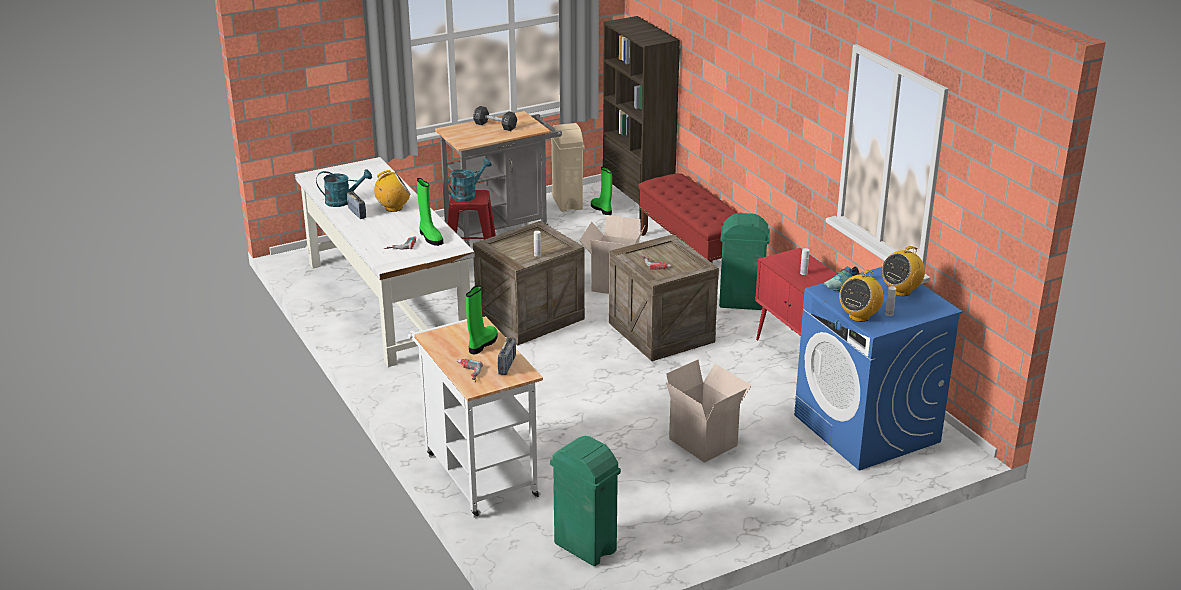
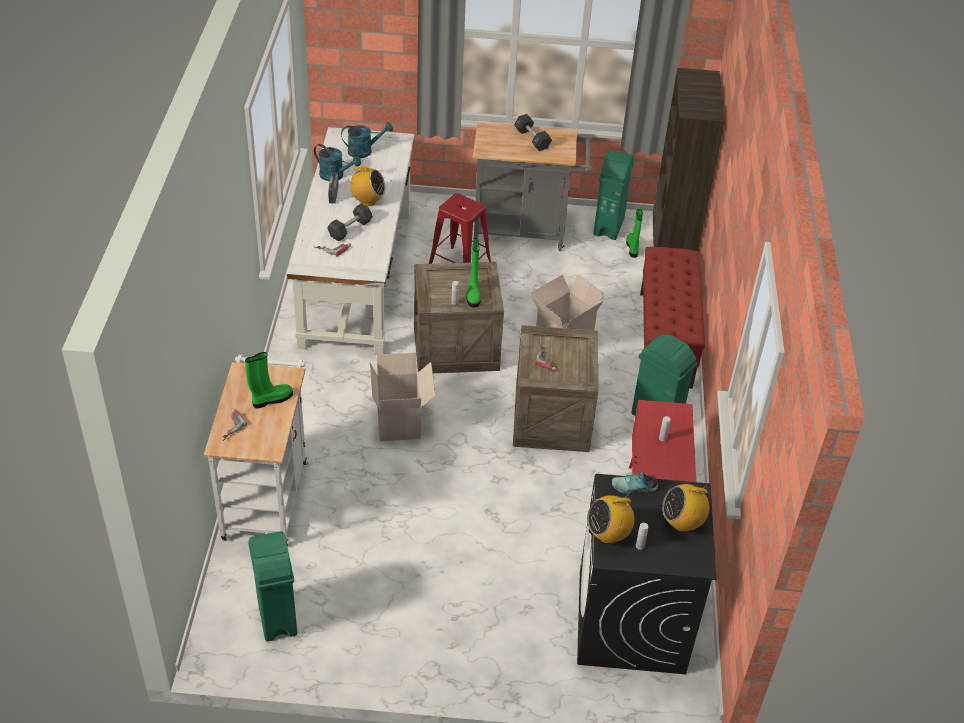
camera: 30 degrees right, 15 degrees up
green boot [417,178,443,246] -> green boot moved to [466,238,481,307]
turquoise watering can [448,158,492,202] -> turquoise watering can moved to [341,122,393,158]
radio [498,337,516,375] -> none
beige trash can [551,123,584,212] -> green trash can [593,150,634,240]
cardboard box [666,359,752,463] -> cardboard box moved to [370,353,436,441]
blue washing machine [794,267,963,470] -> black washing machine [577,474,716,674]
none -> black dumbbell [327,203,373,241]

